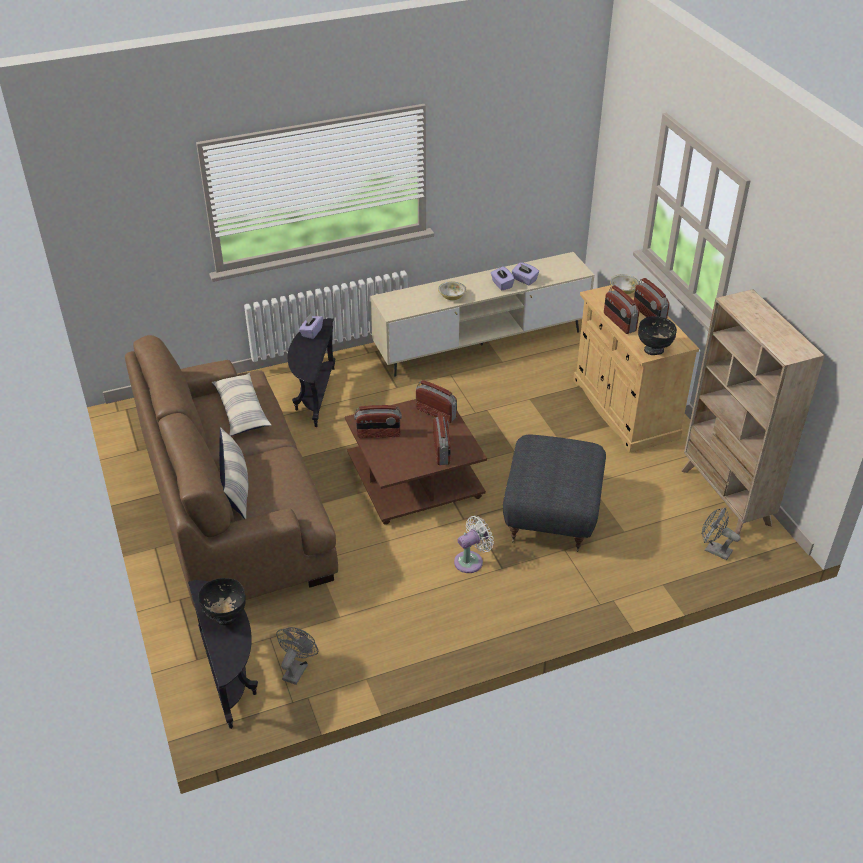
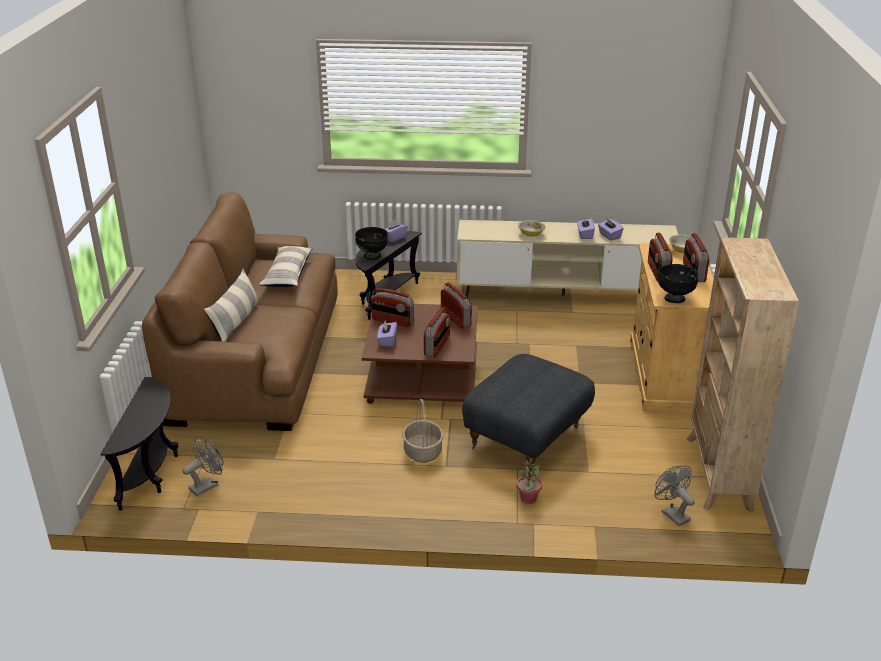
camera: 25 degrees right, 10 degrees down
black bowl [198,578,246,625] -> black bowl moved to [355,227,388,260]
white fan [454,516,494,573] -> basket [402,399,443,463]
none -> purple tissue box [377,320,397,347]
none -> potted plant [516,457,542,504]

